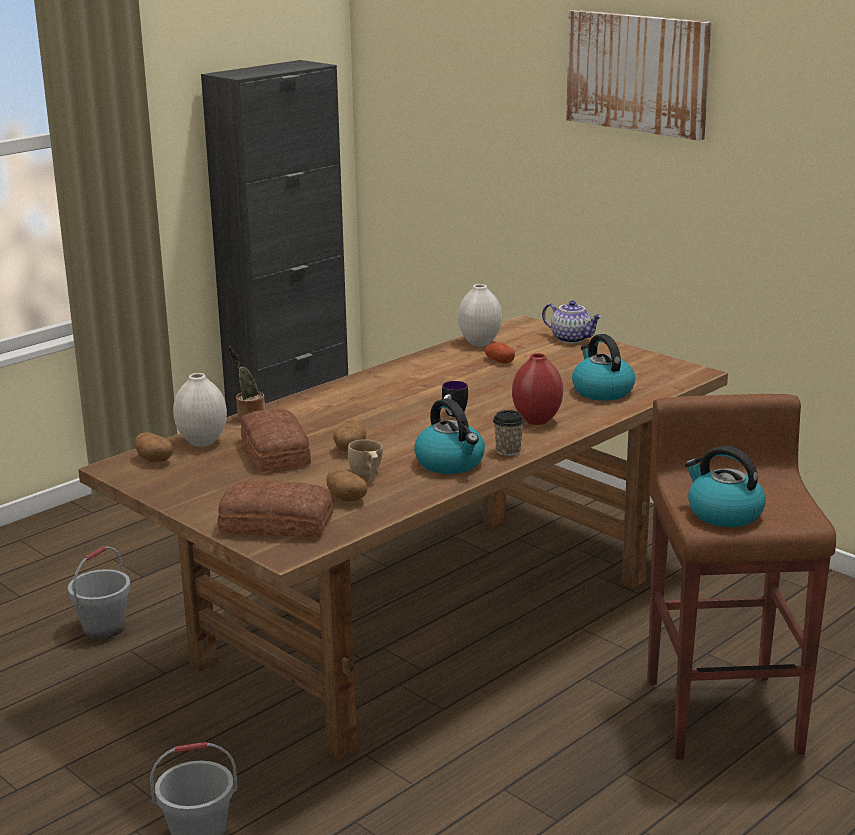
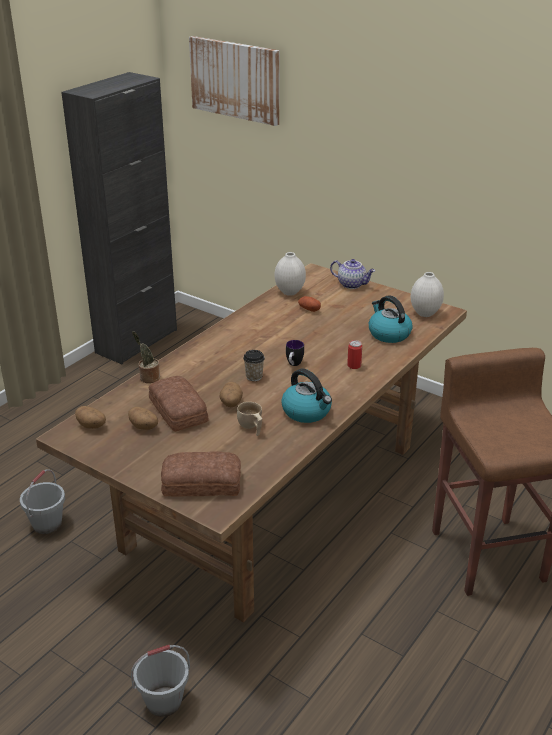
camera: 10 degrees left, 10 degrees up
white vase [173,373,227,447] -> white vase moved to [411,272,444,317]
potato [326,469,367,501] -> potato moved to [128,407,158,430]
cup [493,410,524,456] -> cup moved to [243,350,265,381]
red vase [512,353,563,425] -> can [347,340,362,369]
picture [566,10,712,141] -> picture moved to [189,36,279,126]
kettle [685,446,766,527] -> none

